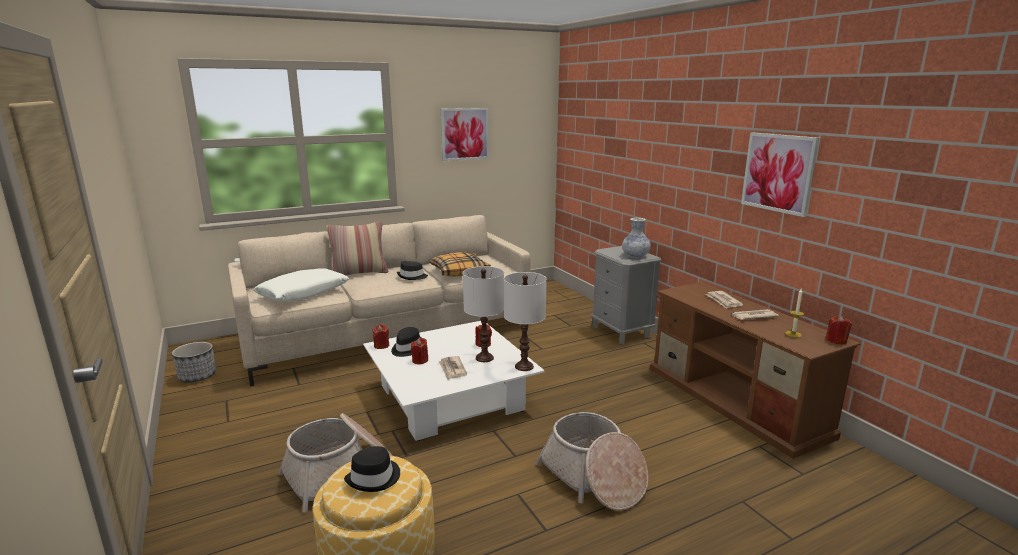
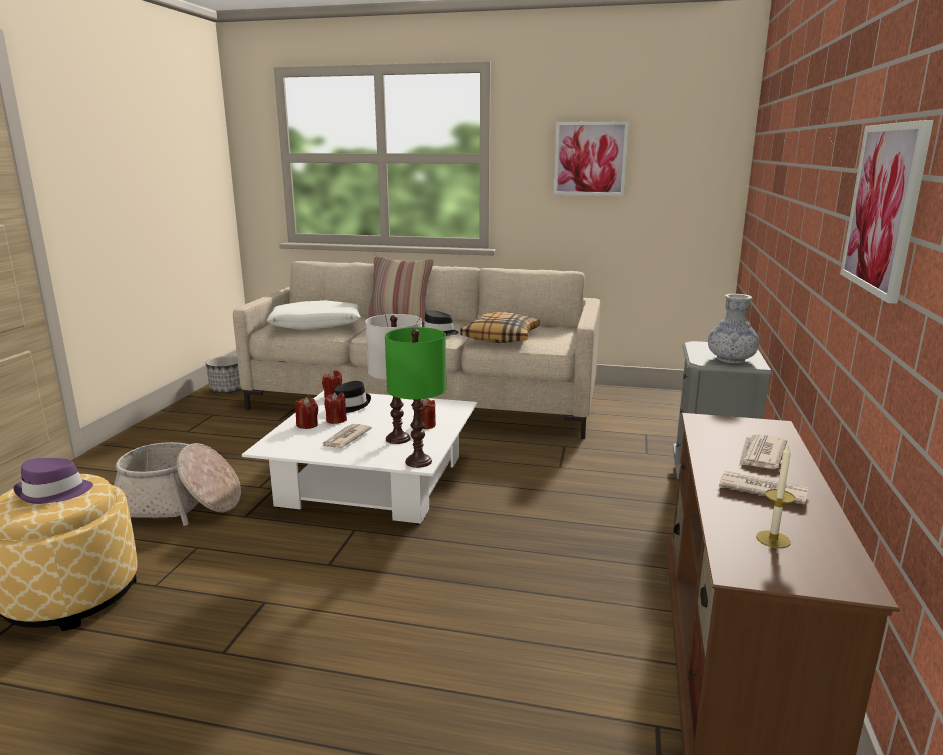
camera: 40 degrees right, 0 degrees up
black hat [344,446,400,492] -> purple hat [13,458,93,504]
white table lamp [504,272,547,371] -> green table lamp [385,327,446,468]
basket [535,412,648,511] -> none
red candle [826,316,852,344] -> red candle moved to [295,397,318,429]

